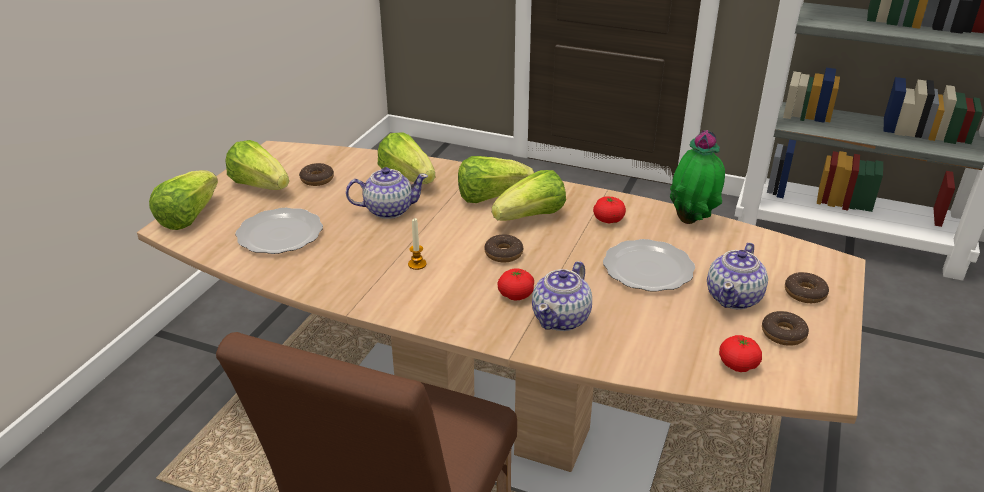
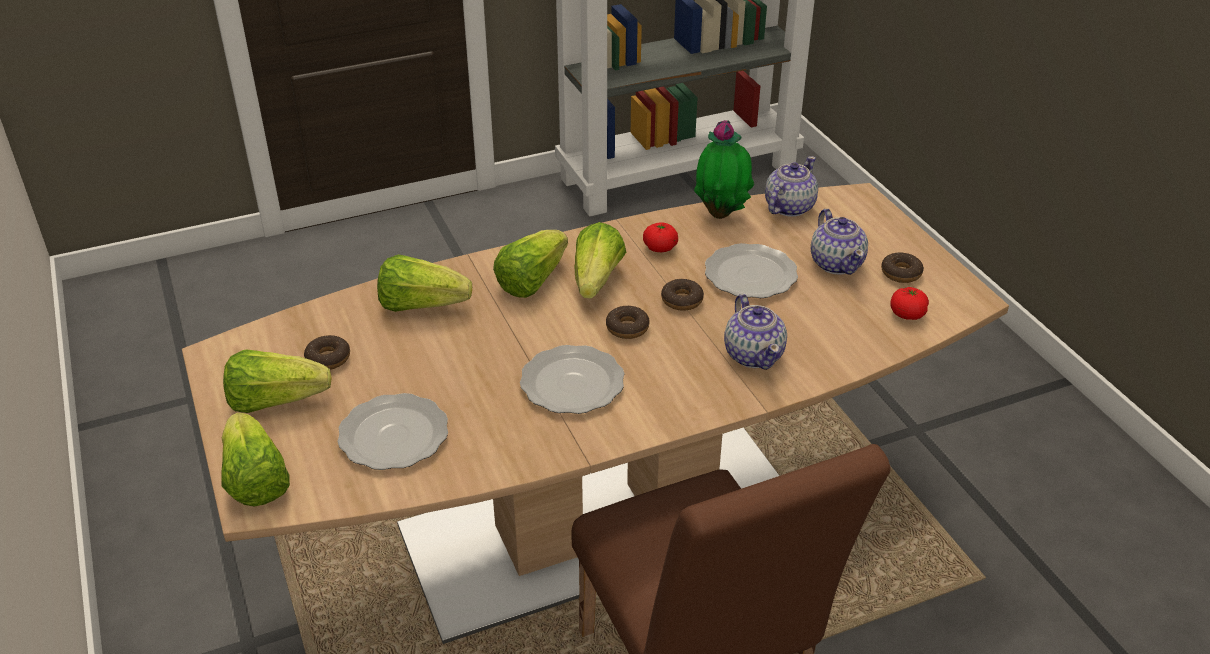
camera: 45 degrees left, 5 degrees up
teapot [346,167,428,219] -> teapot moved to [765,156,818,217]
candle [408,218,426,270] -> plate [520,345,625,414]
tomato [498,268,534,301] -> none
donut [785,272,829,303] -> donut moved to [661,279,704,311]

